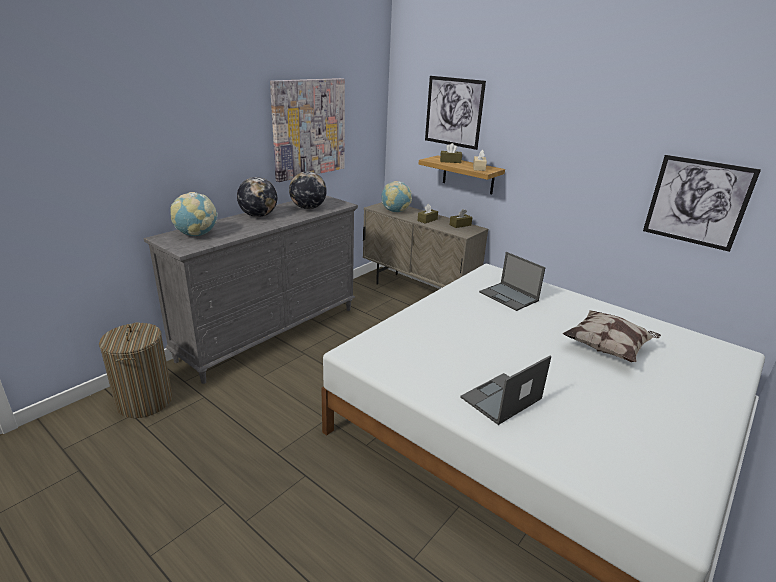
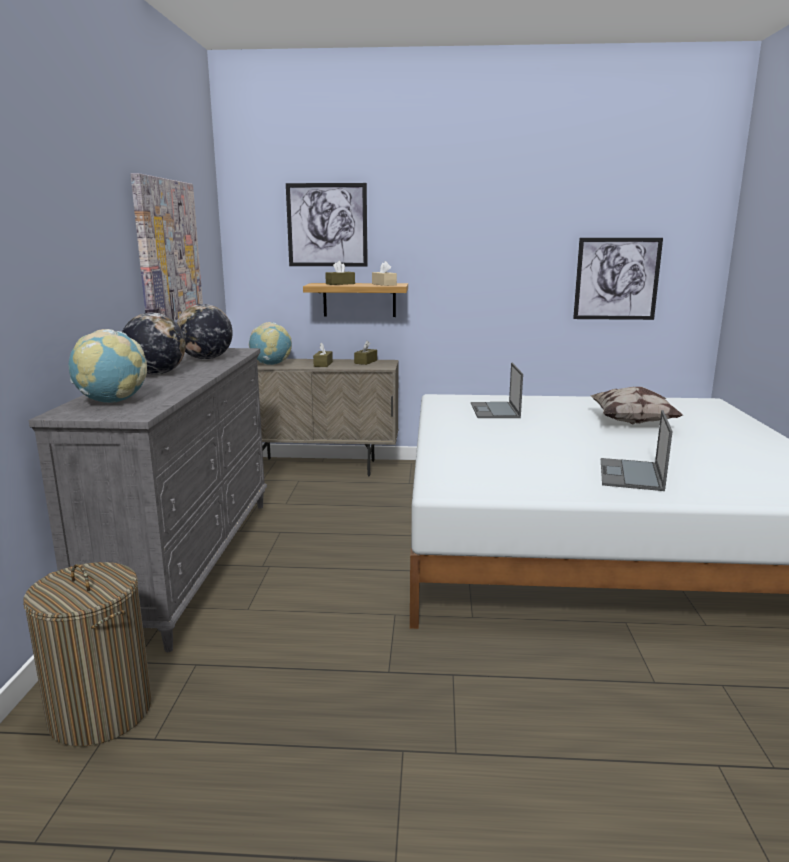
camera: 35 degrees left, 10 degrees down
laptop [479,252,546,311] -> laptop turned 75 degrees clockwise [471,363,523,418]

